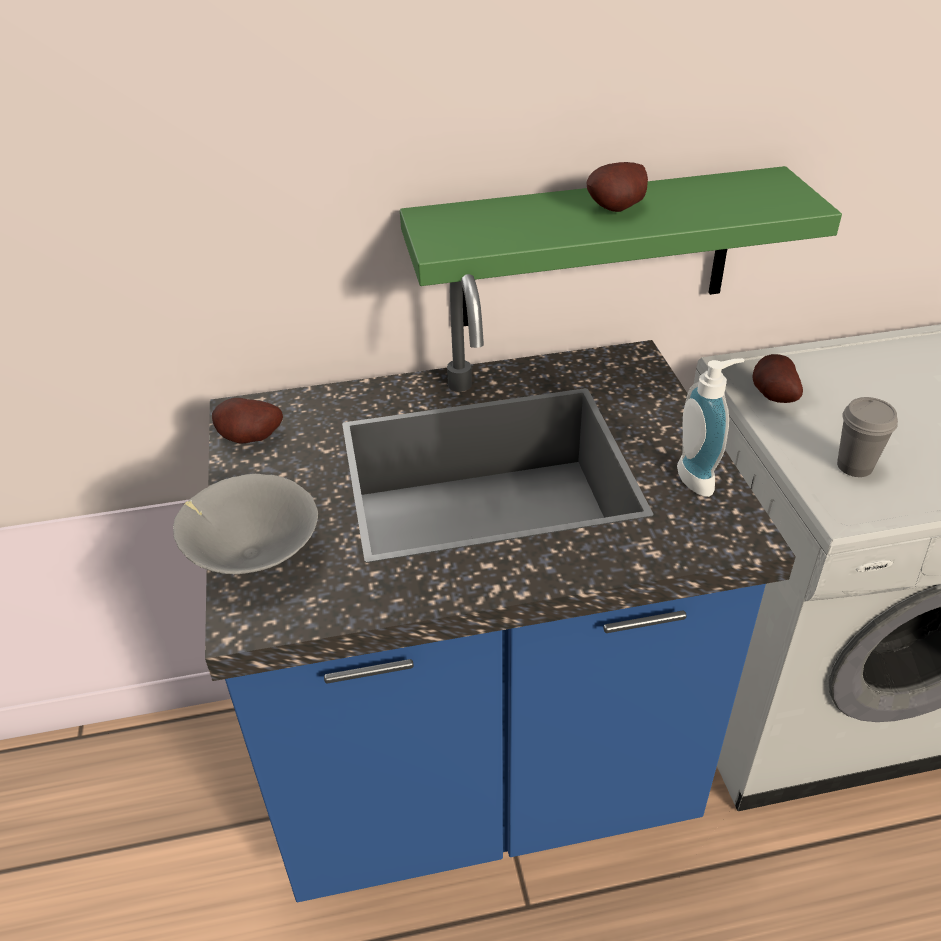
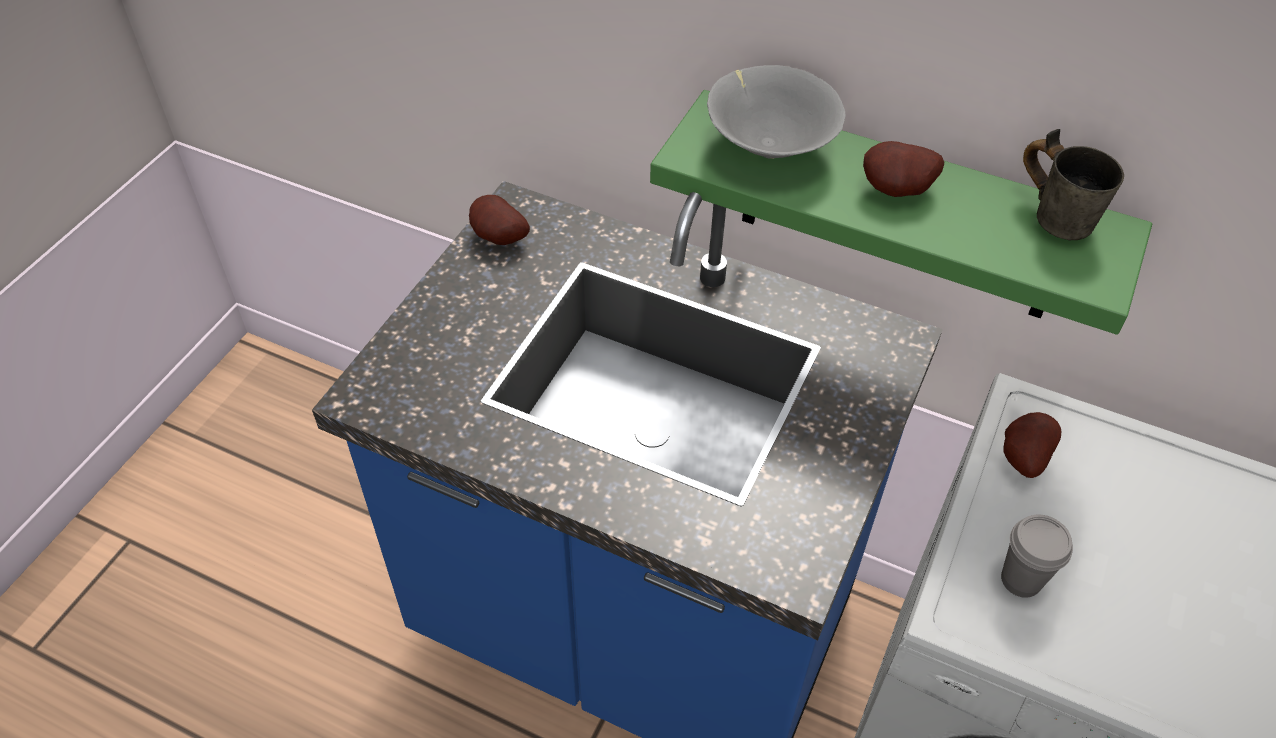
camera: 35 degrees right, 10 degrees up
grey bowl [173,474,318,574] -> grey bowl moved to [707,65,846,159]
soap dispenser [677,358,744,497] -> none
none -> grey mug [1023,129,1124,240]

